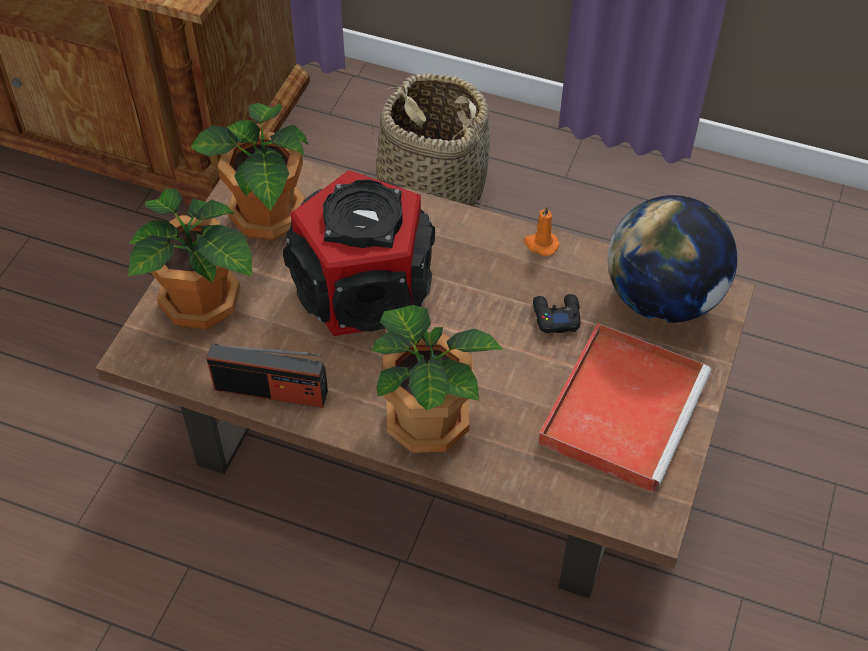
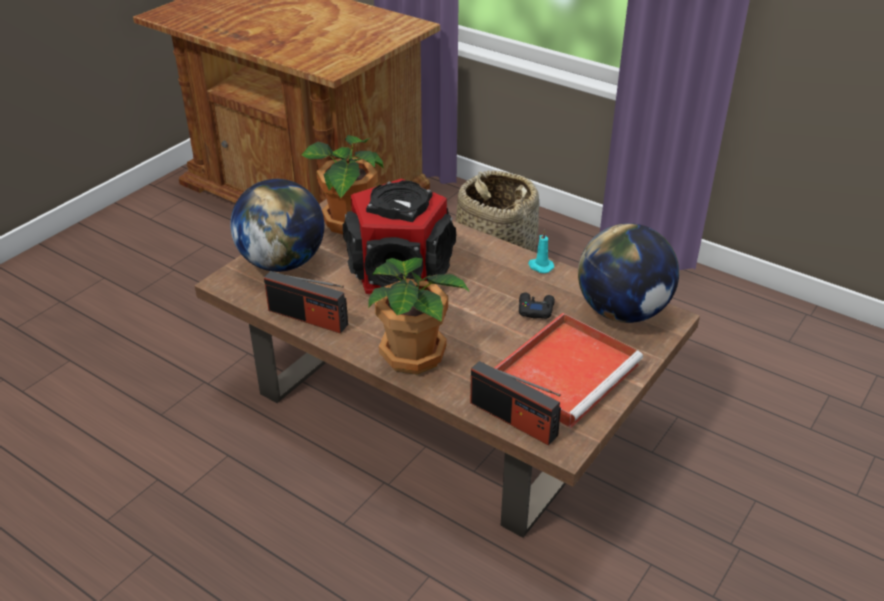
camera: 15 degrees right, 15 degrees down
potted plant [128,188,252,330] -> globe [230,179,324,272]
orange candle [524,205,560,256] -> turquoise candle [528,230,554,273]
none -> radio [470,361,561,446]

